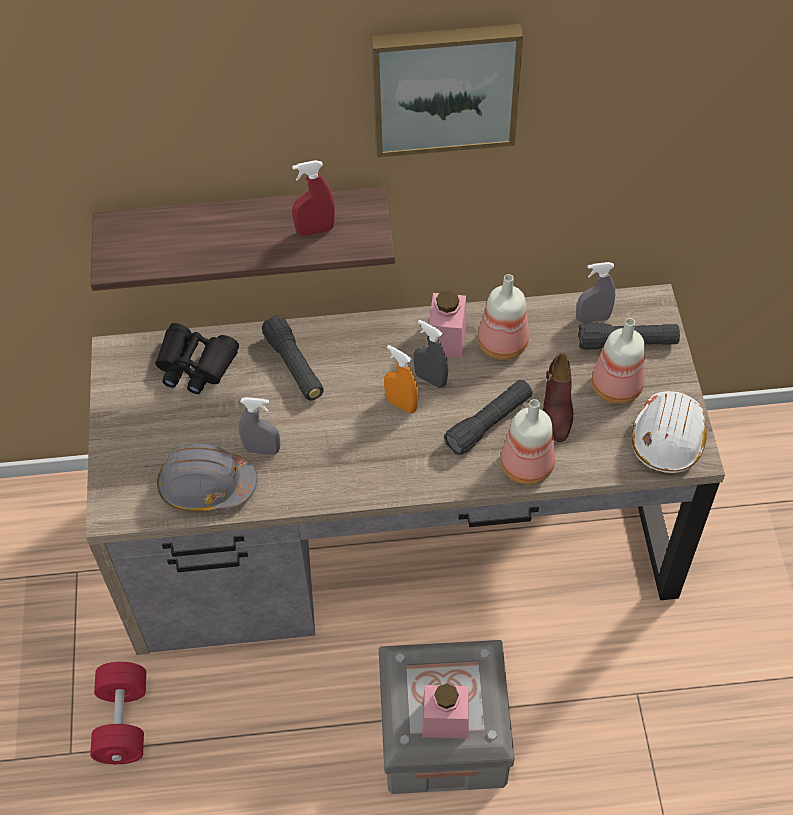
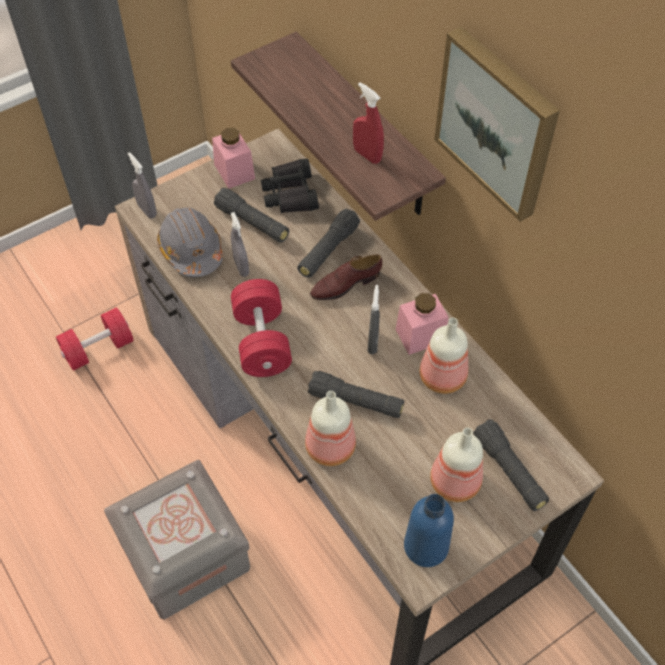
camera: 60 degrees right, 0 degrees up
orange spray bottle [384,345,419,413] -> none
pink jar [422,683,469,739] -> pink jar moved to [212,128,255,189]
brown shoe [543,353,573,442] -> brown shoe moved to [310,254,382,300]
grey spray bottle [577,262,615,323] -> grey spray bottle moved to [128,152,157,219]
white hard hat [632,391,707,473] -> blue bottle [404,494,454,567]
none -> black flashlight [214,188,289,243]
none -> red dumbbell [231,279,292,377]

